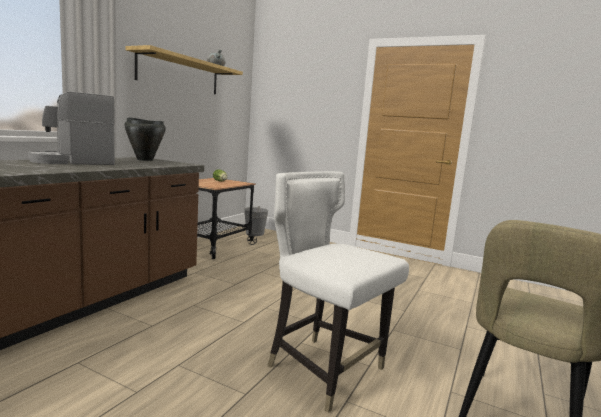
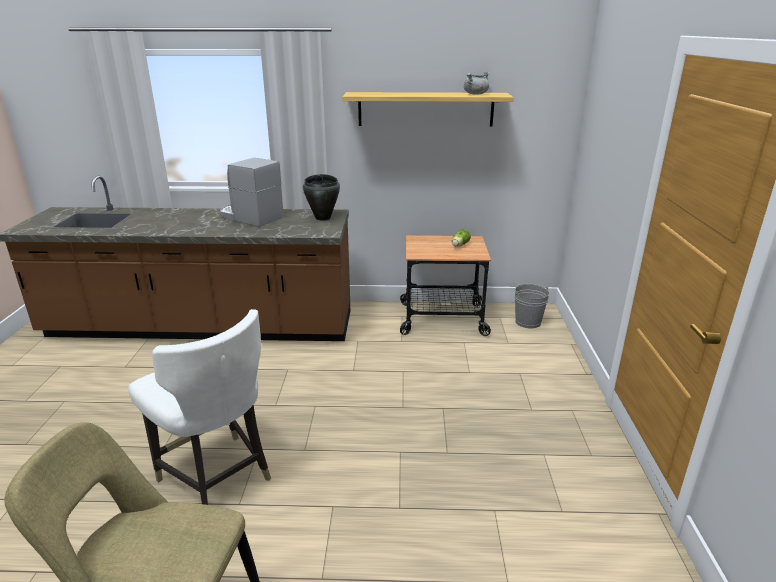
camera: 65 degrees right, 15 degrees up
white chair [267,171,409,413] -> white chair turned 120 degrees clockwise [128,309,271,505]

